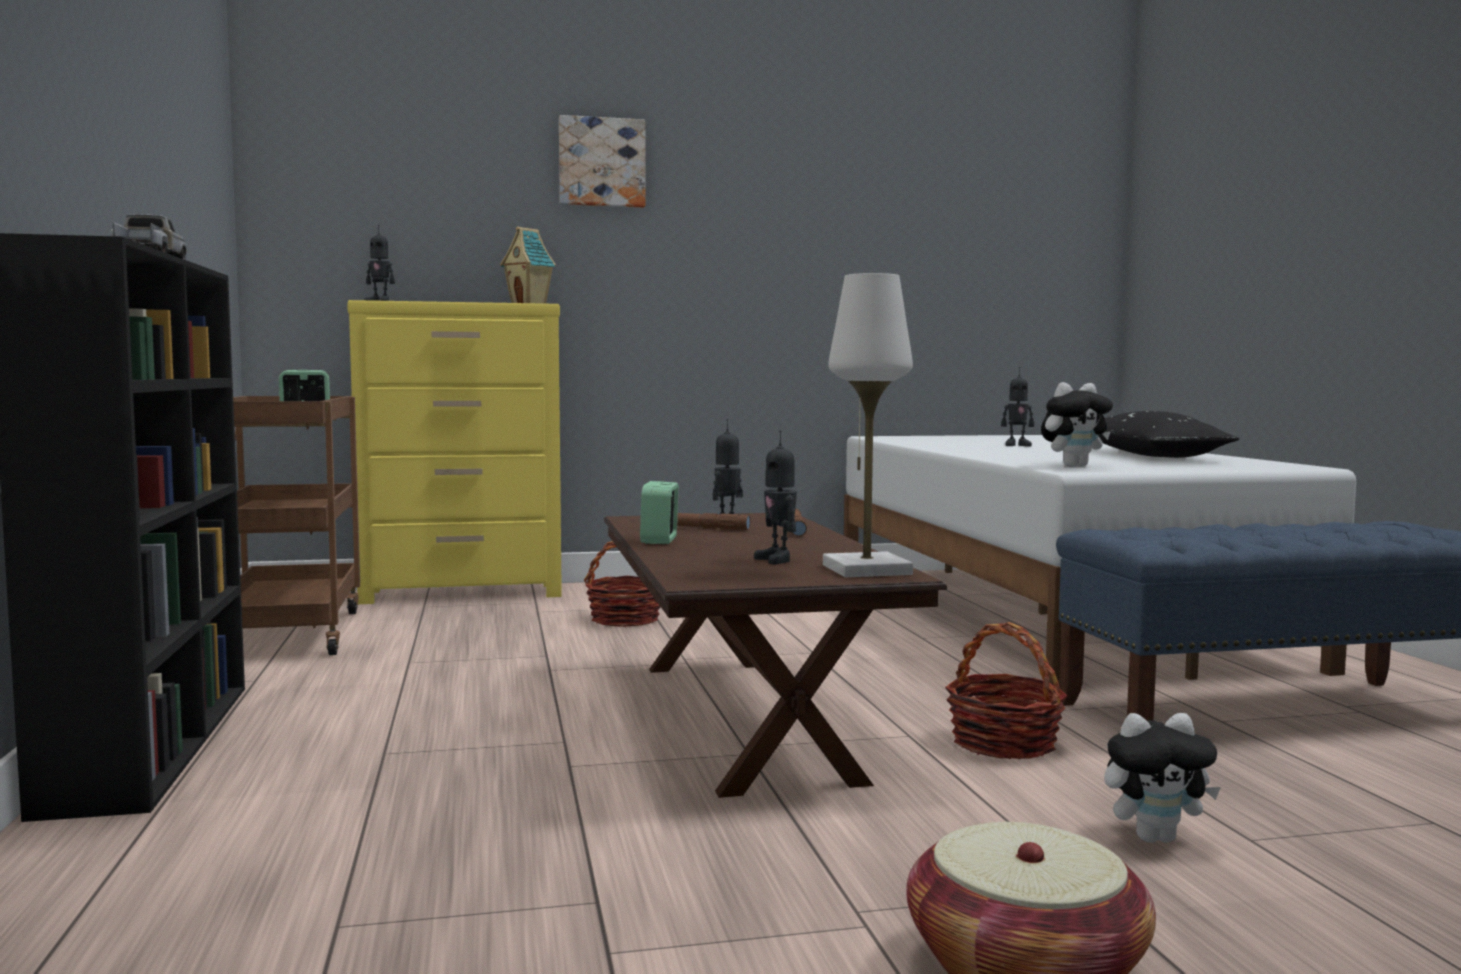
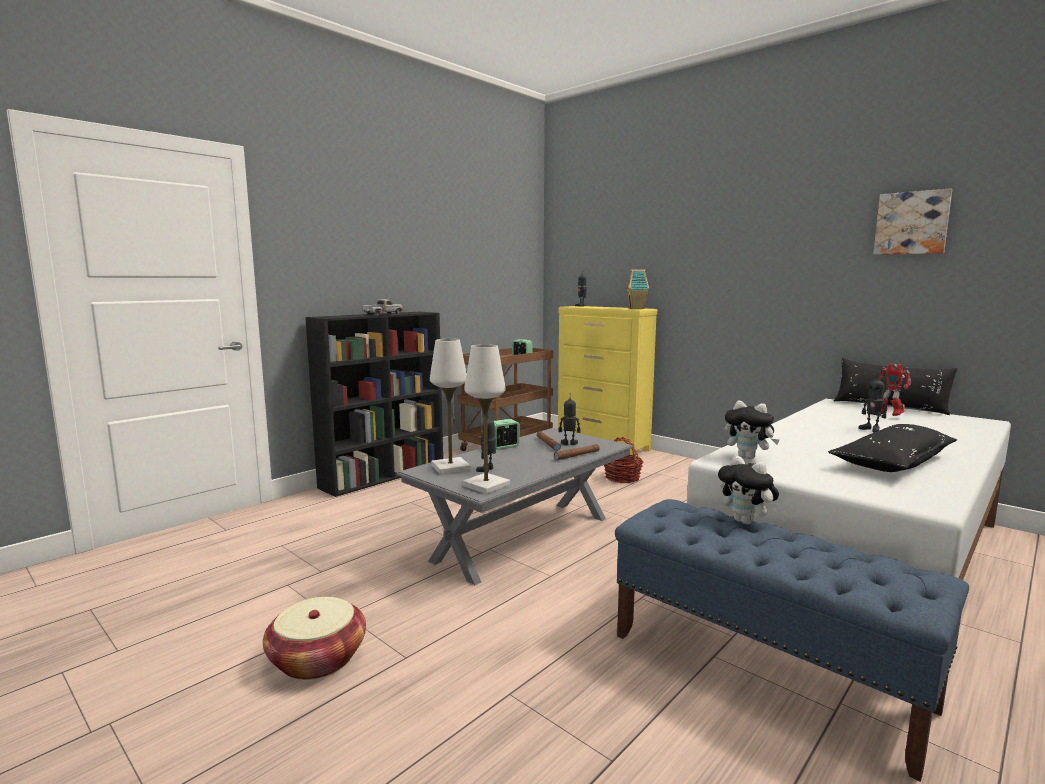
camera: 55 degrees right, 5 degrees up
picture [559,115,646,208] -> picture moved to [873,188,952,255]
brown coffee table [604,513,947,798] -> grey coffee table [396,428,634,585]
basket [945,622,1068,759] -> none
plush toy [1104,713,1221,843] -> plush toy moved to [718,456,779,524]
none -> white table lamp [430,339,470,474]
none -> black pillow [834,358,957,415]
none -> toy robot [878,363,911,416]

